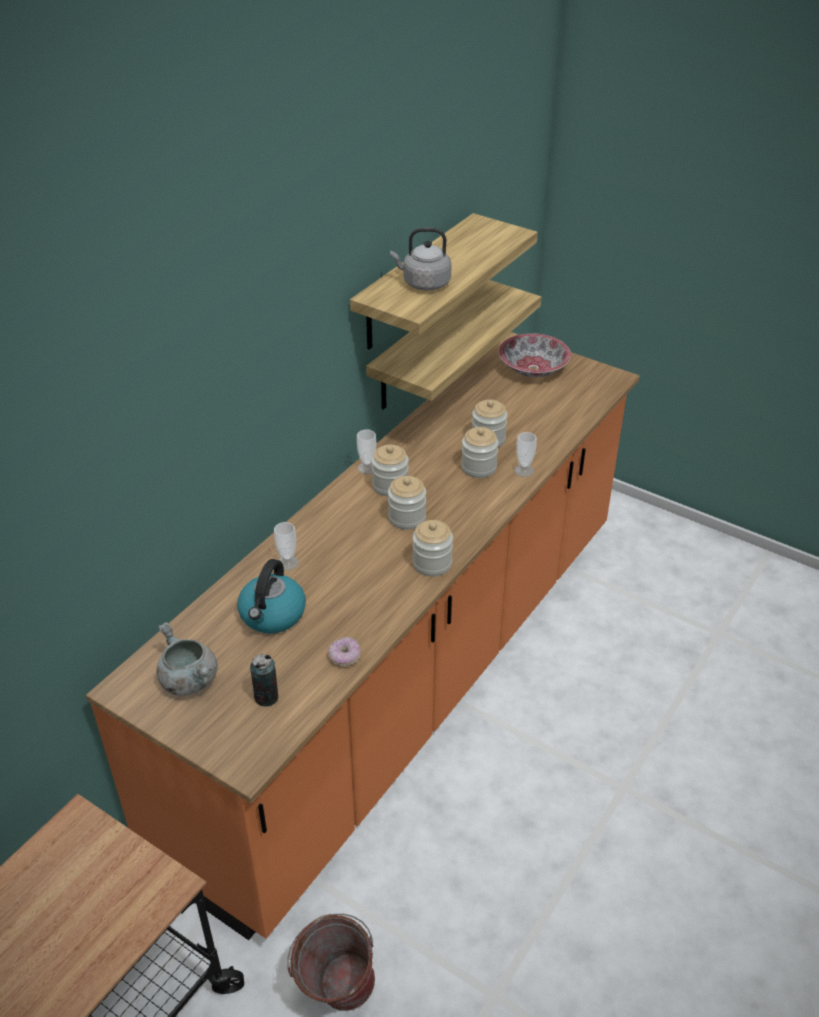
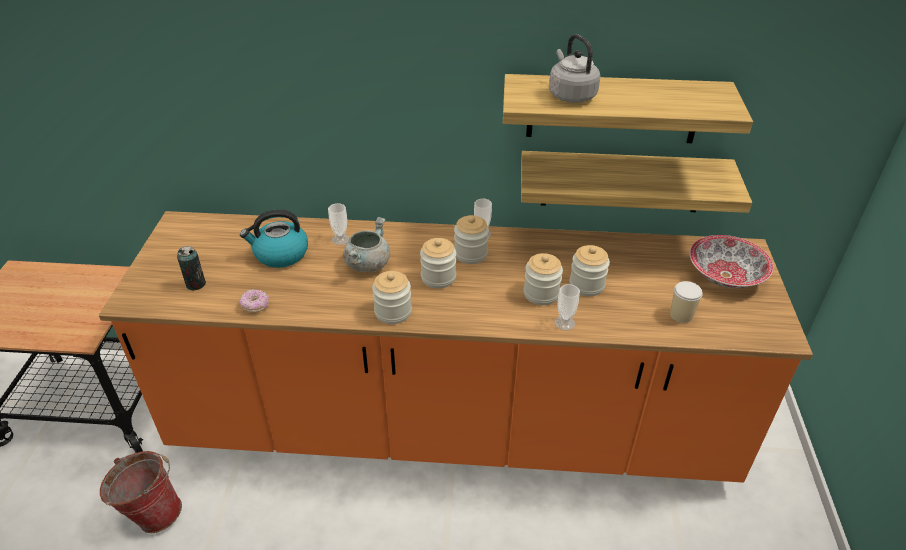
camera: 60 degrees right, 0 degrees up
grey cooking pot [157,622,218,696] -> grey cooking pot moved to [343,217,390,272]
none -> cup [670,281,703,323]

